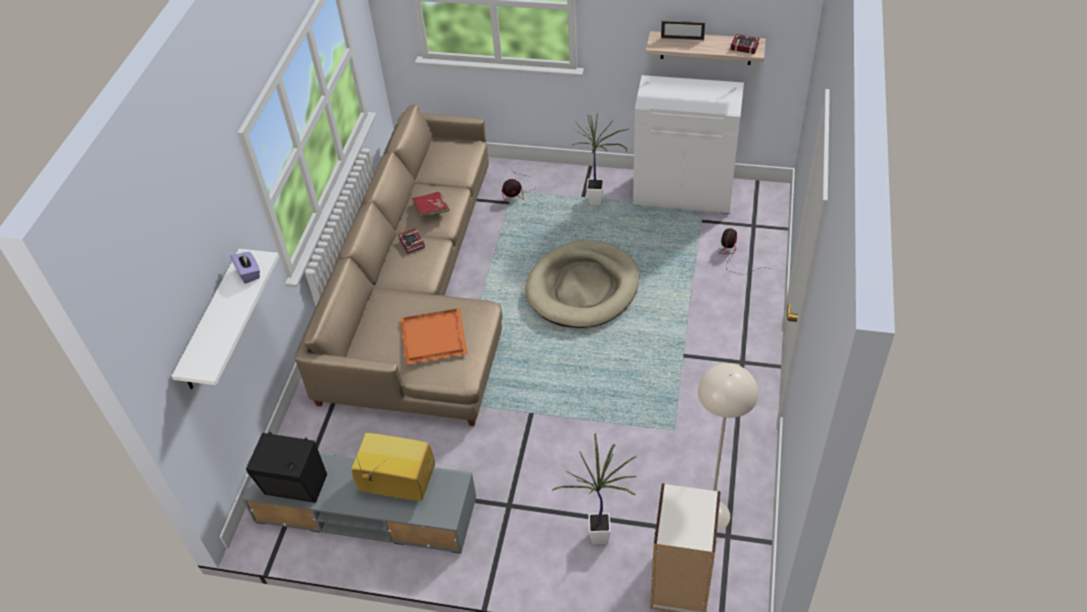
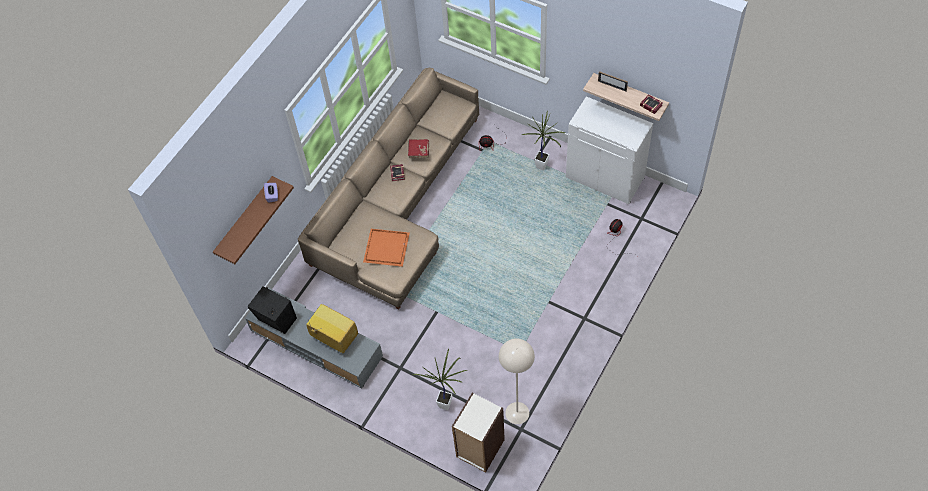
camera: 20 degrees right, 10 degrees up
white shelf [172,249,279,389] -> brown shelf [213,176,294,264]
beige dog bed [526,240,639,328] -> none

